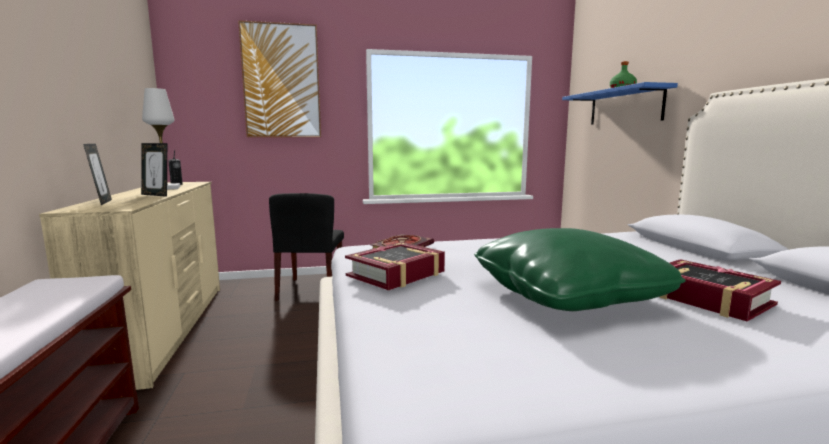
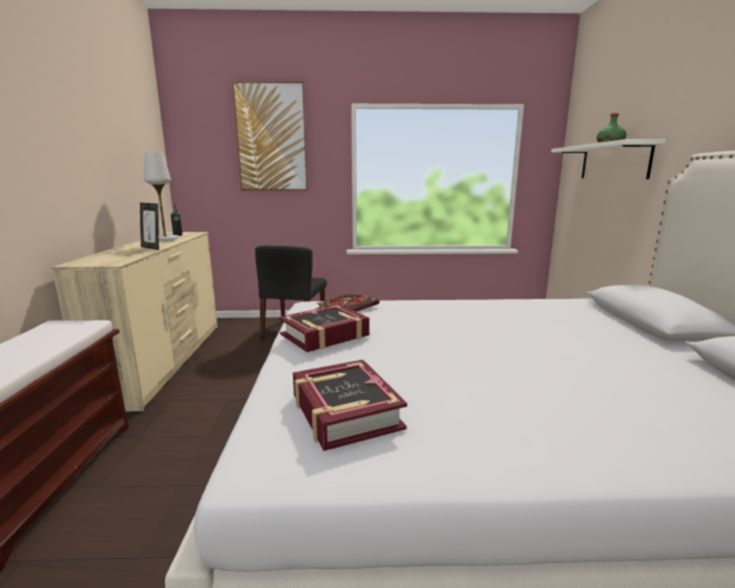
camera: 10 degrees right, 5 degrees up
picture frame [83,144,112,205] -> none
green pillow [474,228,686,311] -> none
blue shelf [562,82,678,125] -> white shelf [551,139,666,179]
book [659,259,781,321] -> book moved to [293,360,407,451]

